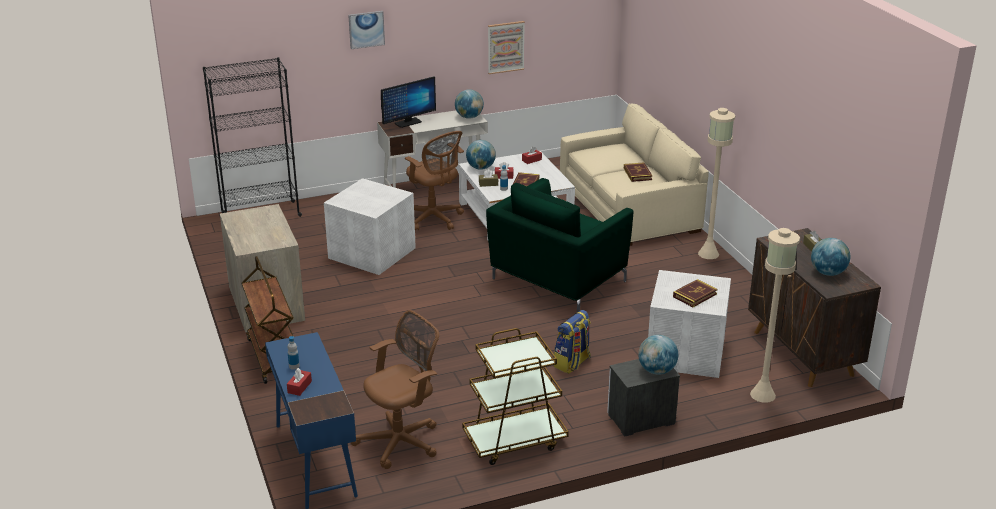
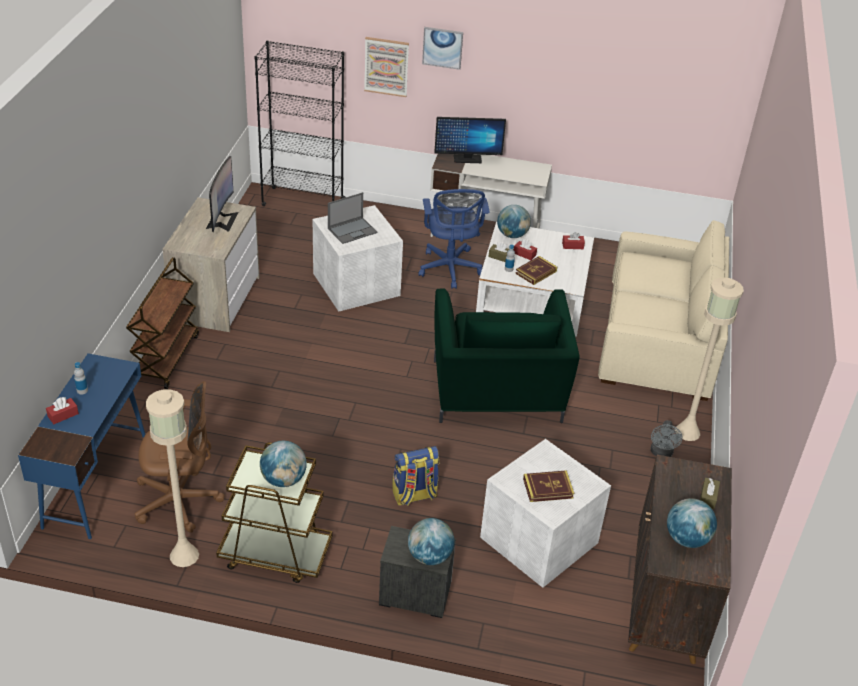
camera: 30 degrees right, 10 degrees up
brown office chair [405,131,464,231] -> blue office chair [418,189,490,289]
globe [455,89,484,119] -> globe moved to [260,441,307,487]
green armchair [486,178,634,312] -> green armchair turned 75 degrees counterclockwise [434,288,580,423]
picture [488,21,525,74] -> picture moved to [364,37,409,97]
book [624,163,652,182] -> none
beige floor lamp [750,228,800,403] -> beige floor lamp moved to [146,389,199,567]
none -> monitor [206,156,238,232]
none -> laptop [328,192,378,244]
none -> grey fan [651,420,683,457]

